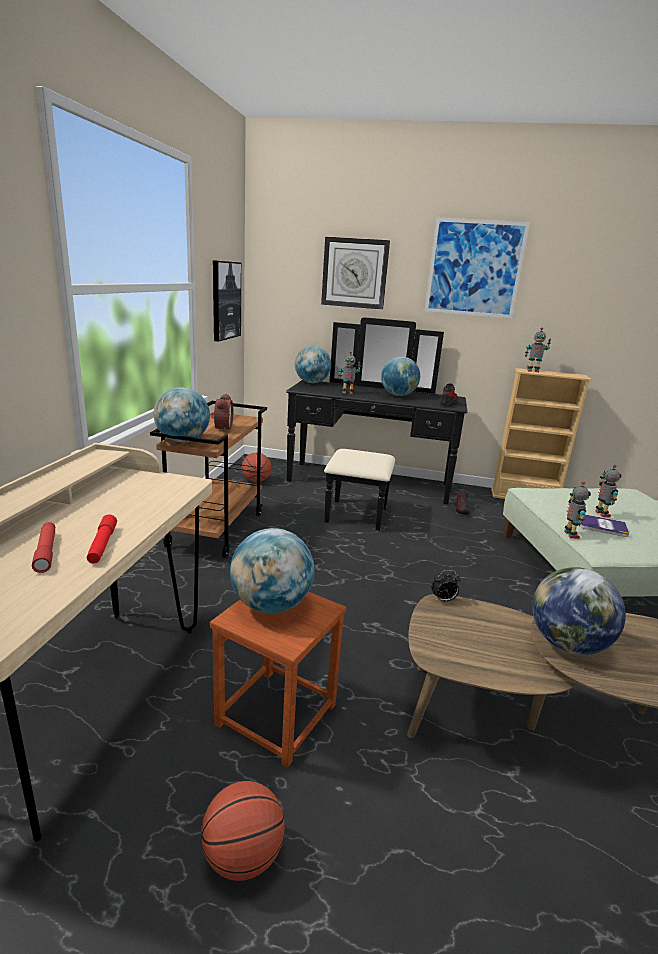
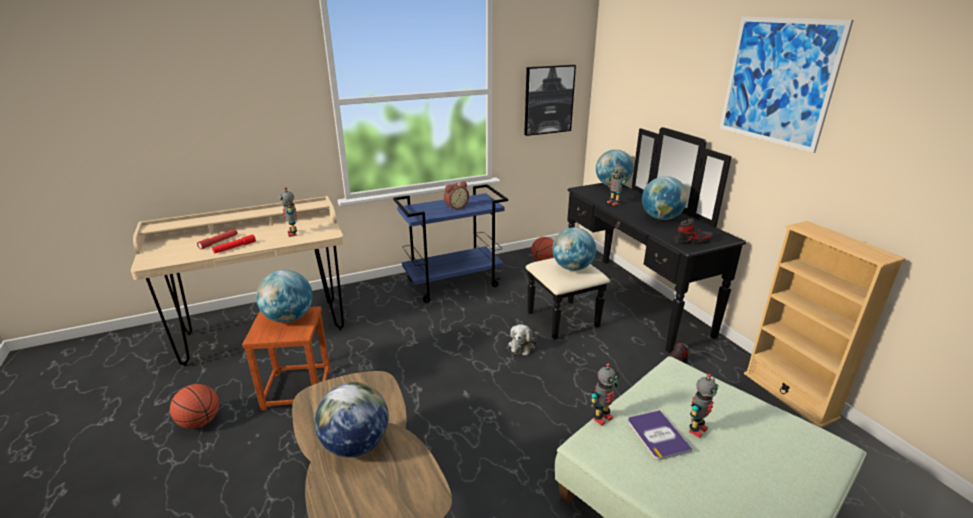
camera: 55 degrees right, 5 degrees up
brown cart [150,401,267,558] -> blue cart [393,184,508,303]
globe [154,387,210,442] -> globe moved to [552,227,596,271]
wall clock [321,236,390,310] -> none
alarm clock [431,570,461,602] -> none
toy robot [525,328,551,372] -> toy robot moved to [280,187,297,237]
none -> plush toy [508,324,537,356]

